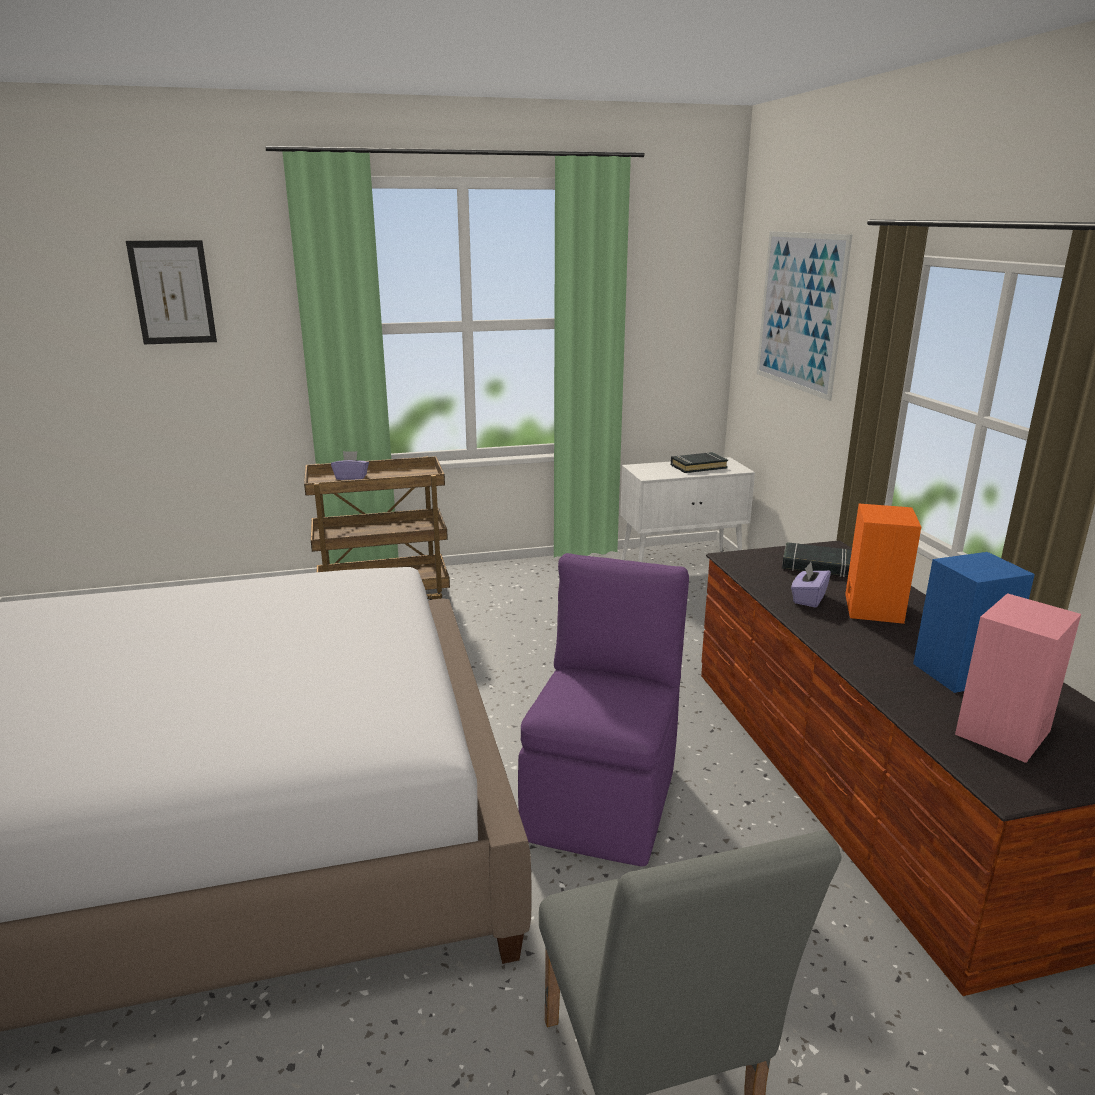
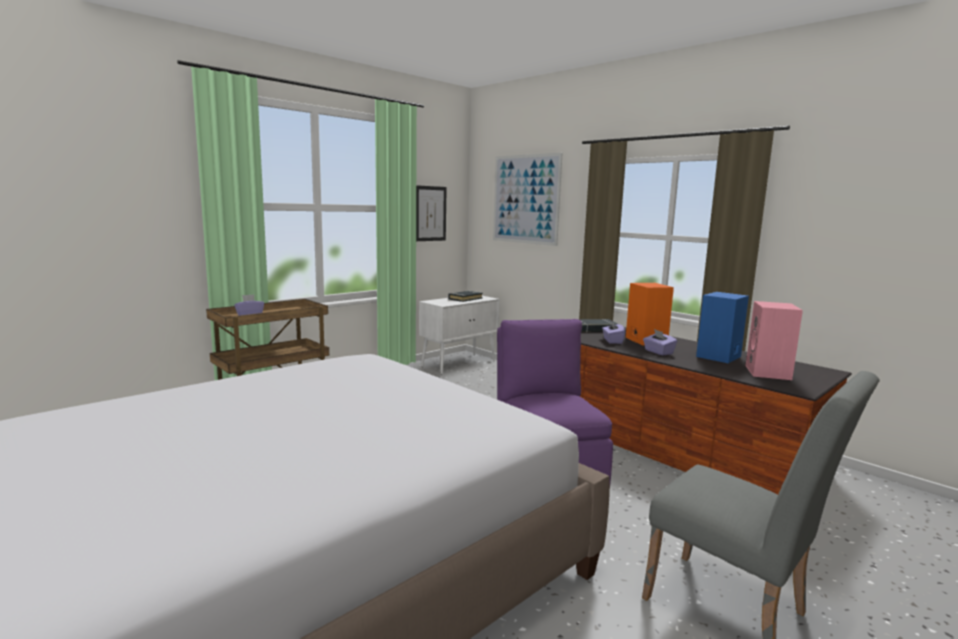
camera: 30 degrees left, 10 degrees down
picture [126,240,217,344] -> picture moved to [416,185,447,241]
none -> purple tissue box [643,329,677,356]

